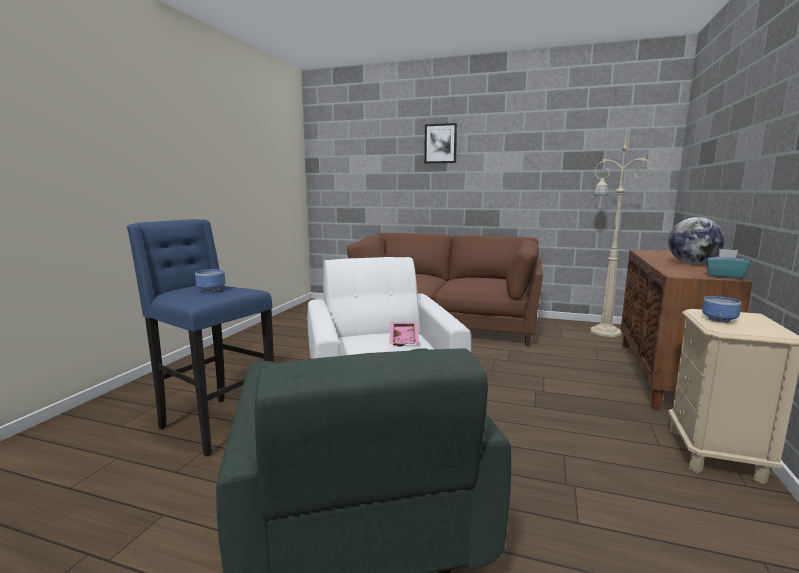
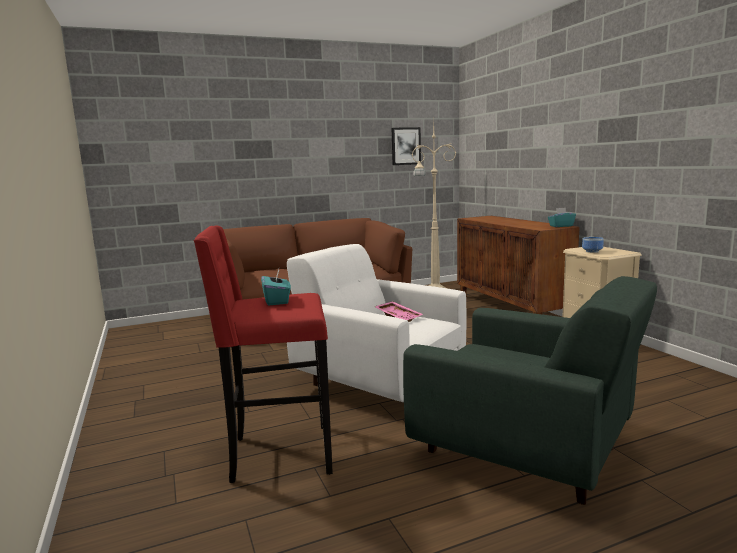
camera: 40 degrees left, 0 degrees up
blue stool [127,219,274,456] -> red stool [194,226,333,483]
bowl [195,269,226,292] -> turquoise tissue box [261,269,291,306]
picture [424,123,457,164] -> picture moved to [392,127,421,165]
globe [668,217,725,264] -> none

